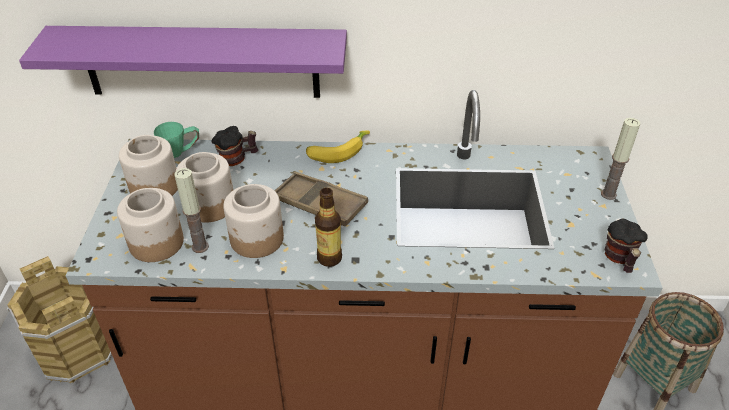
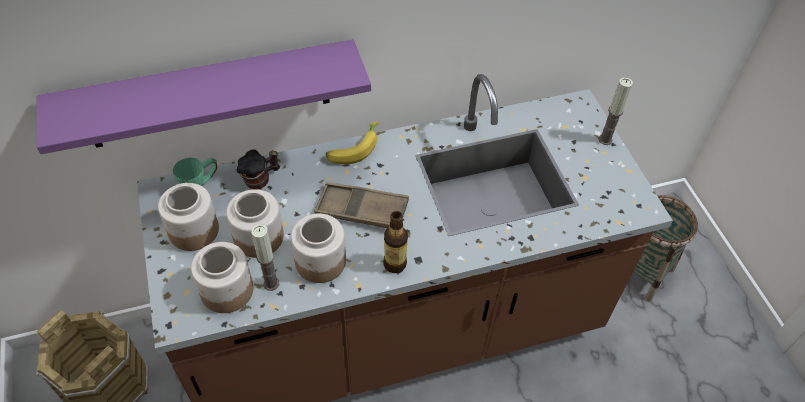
camera: 20 degrees left, 10 degrees up
mug [604,219,648,273] -> none

